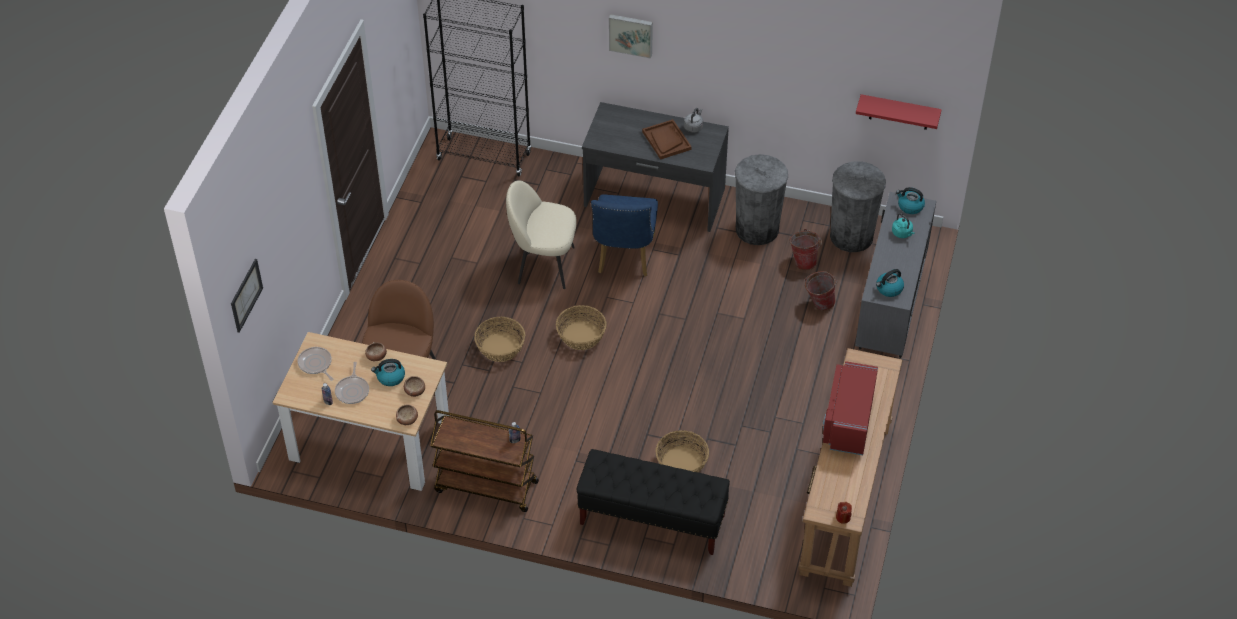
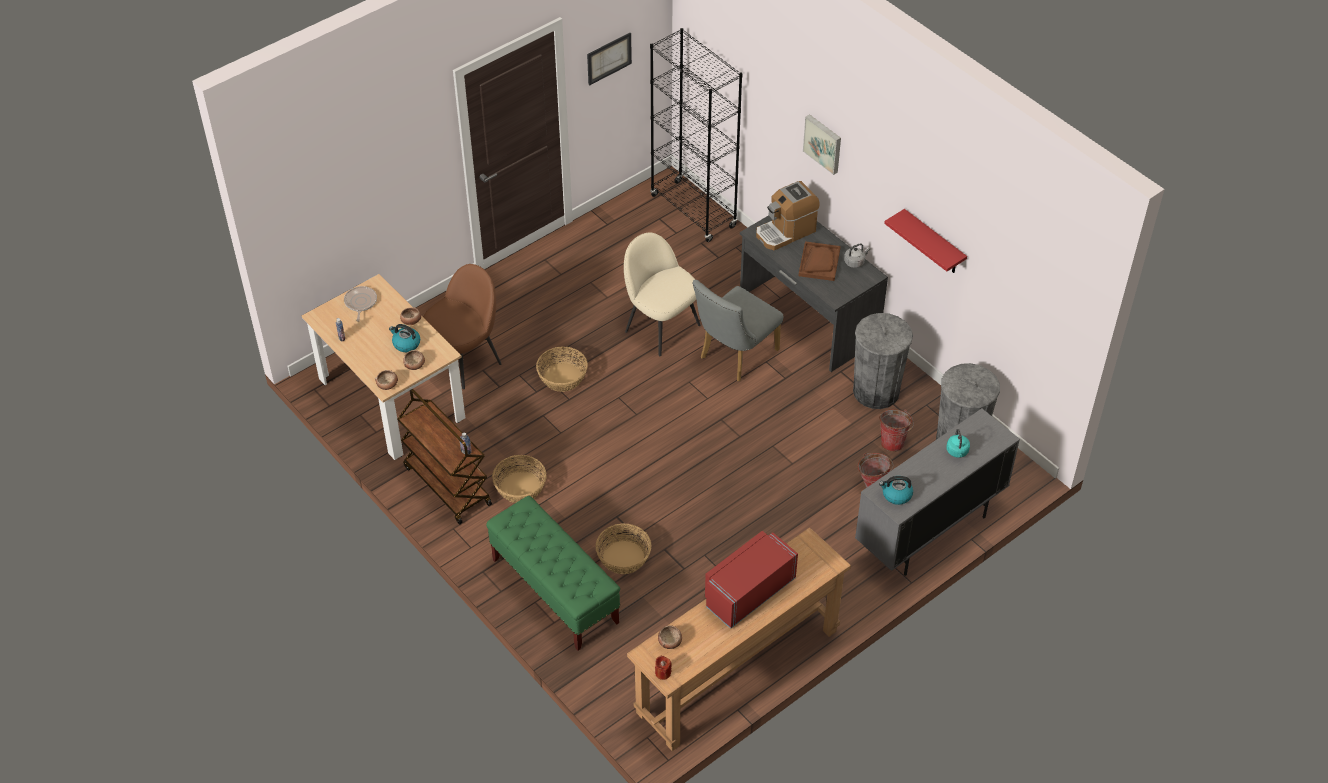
camera: 35 degrees right, 0 degrees up
picture [231,259,263,333] -> picture moved to [587,33,632,86]
frying pan [335,362,369,404] -> none
basket [556,305,607,350] -> basket moved to [492,455,547,503]
black bench [577,449,730,555] -> green bench [486,496,621,651]
blue chair [591,194,658,277] -> grey chair [692,280,783,381]
red shelf [856,94,942,130] -> red shelf moved to [884,209,967,273]
kettle [896,187,925,214] -> none
none -> bowl [658,625,682,649]
none -> coffee machine [756,181,820,250]

